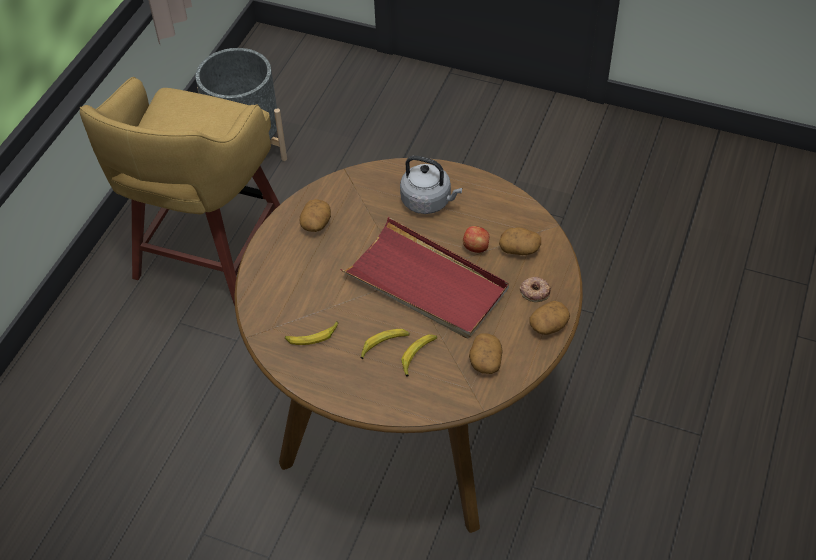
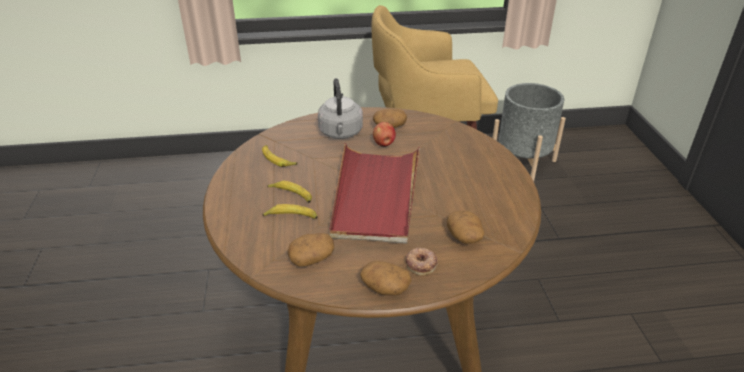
camera: 60 degrees right, 15 degrees down
grey kettle [400,156,462,214] -> grey kettle moved to [318,78,363,139]
apple [463,226,489,253] -> apple moved to [373,122,396,147]

